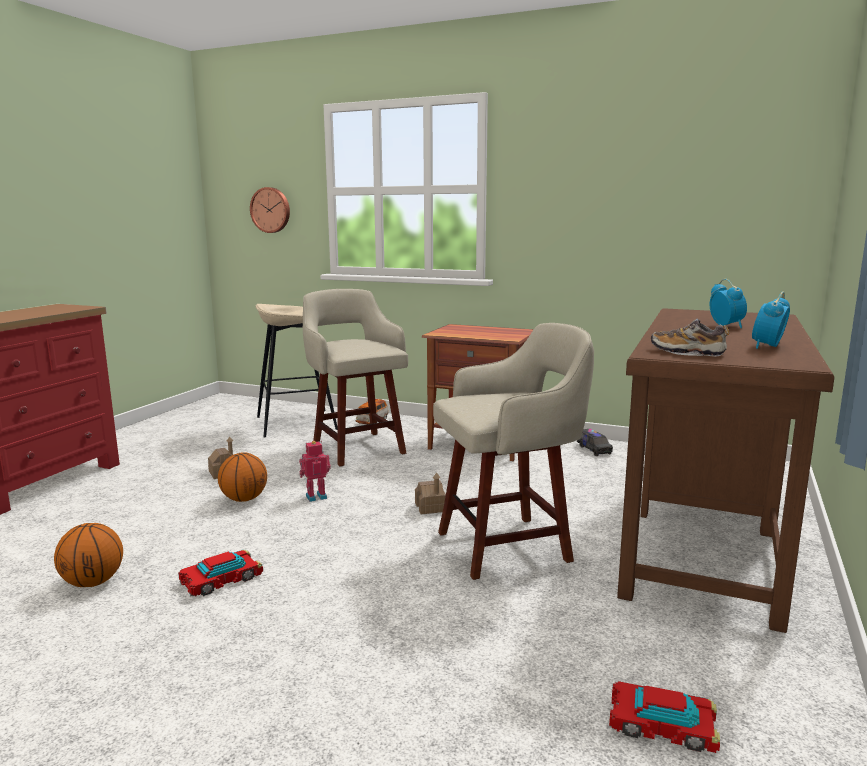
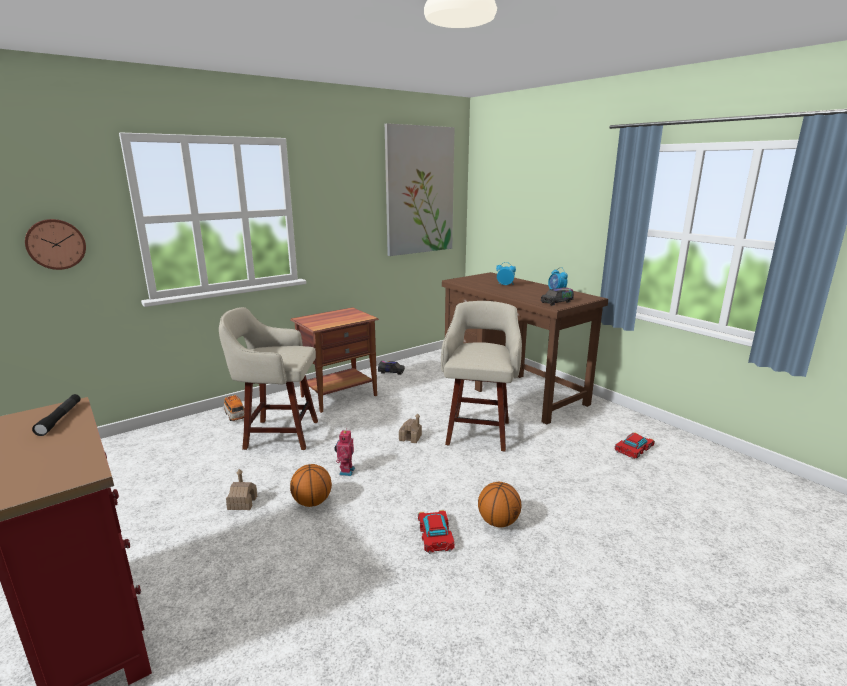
camera: 60 degrees left, 5 degrees up
basketball [54,523,123,587] -> basketball moved to [478,482,522,528]
beige stool [256,304,337,438] -> none
shoe [651,319,730,357] -> toy truck [541,287,574,306]
none -> black flashlight [32,394,81,436]
none -> picture [385,123,455,256]

